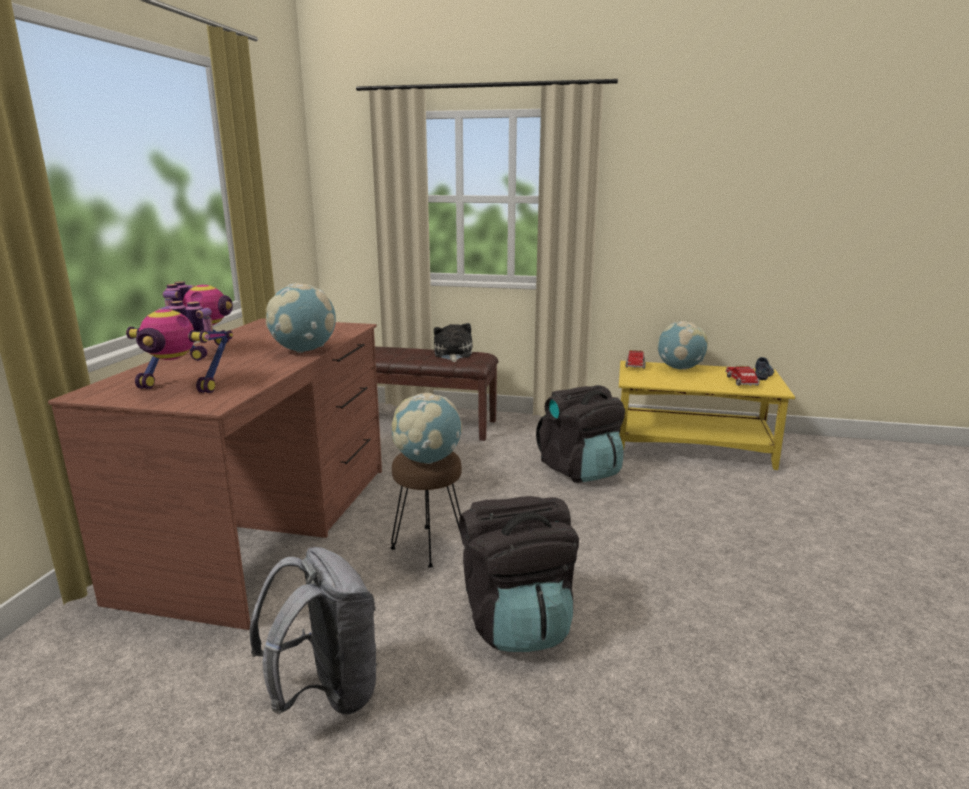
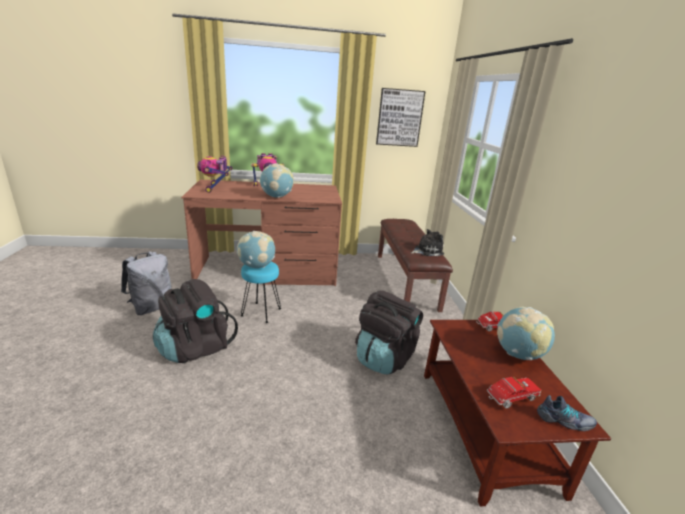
camera: 70 degrees right, 5 degrees up
brown stool [390,452,463,568] -> turquoise stool [241,262,281,323]
yellow coffee table [619,361,795,470] -> brown coffee table [424,320,611,506]
none -> picture [376,88,426,147]

